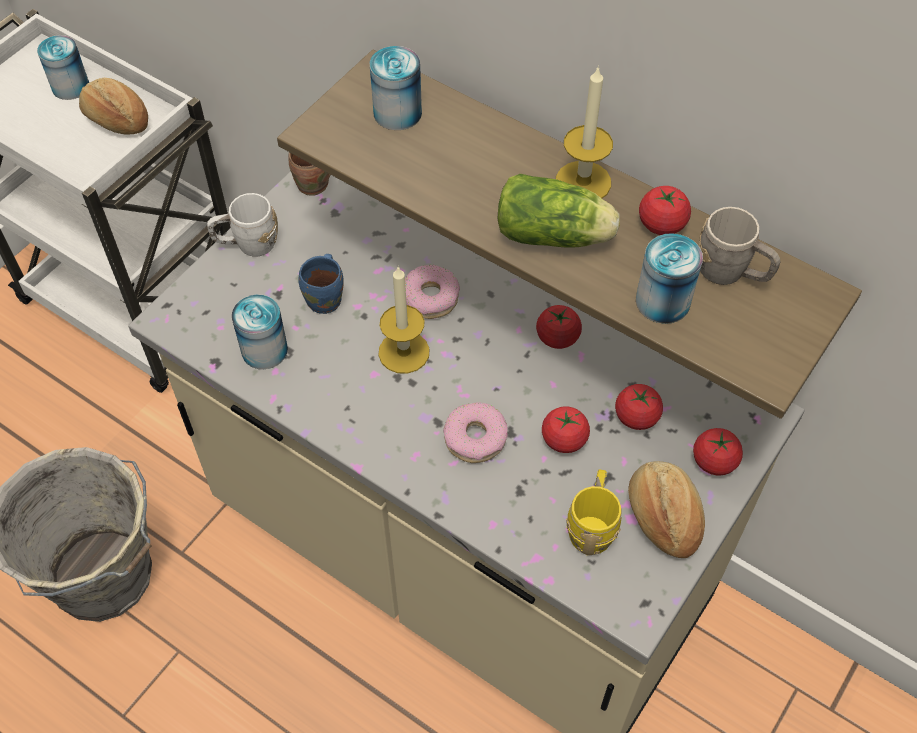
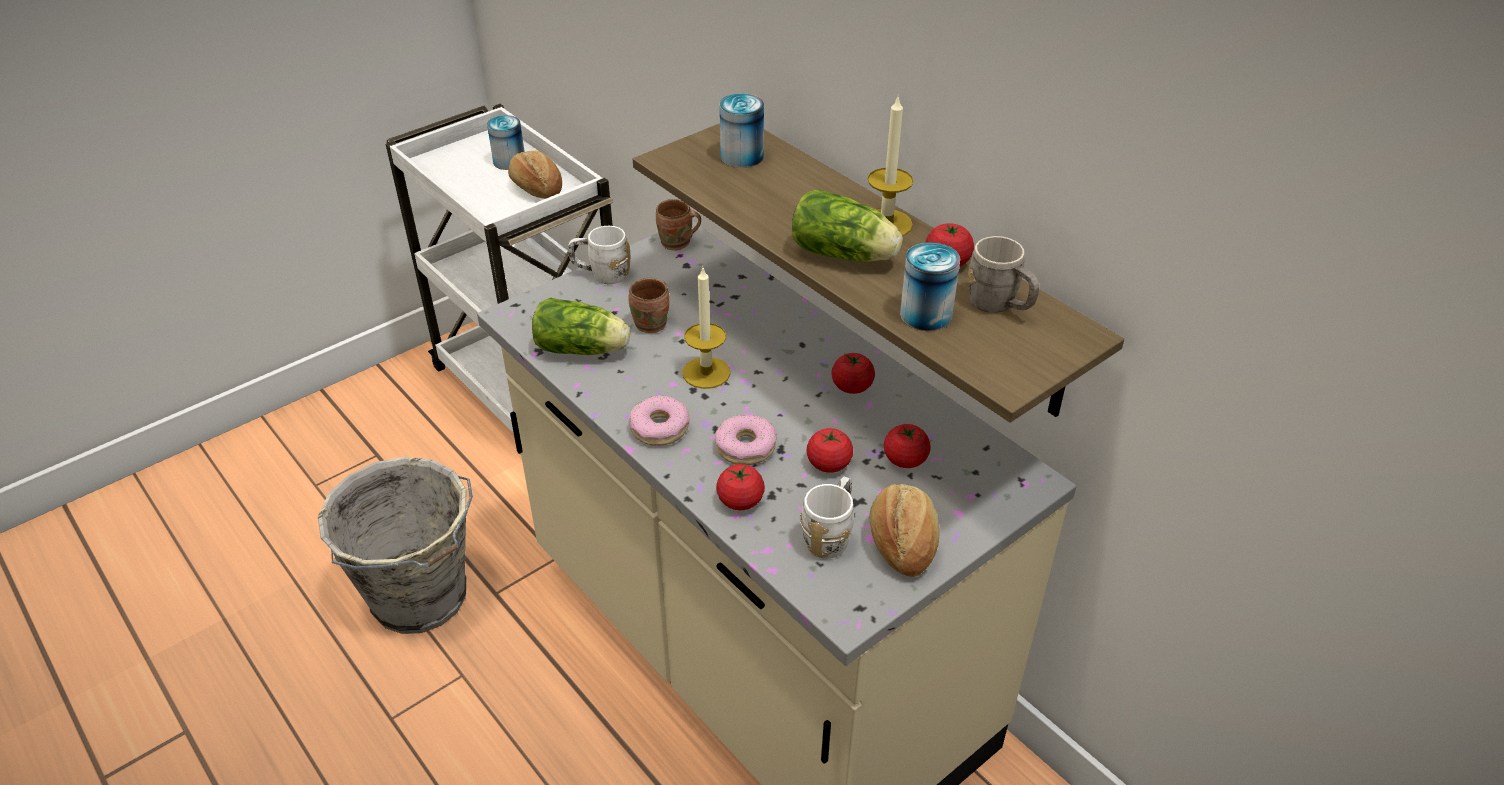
camera: 15 degrees right, 15 degrees down
can [232,294,288,369] -> lettuce [532,298,630,355]
blue mug [298,254,344,314] -> brown mug [628,278,670,333]
donut [405,265,460,319] -> donut moved to [629,395,690,446]
yellow mug [566,469,622,556] -> white mug [800,476,854,559]
tomato [693,428,743,475] -> tomato moved to [716,464,765,510]

